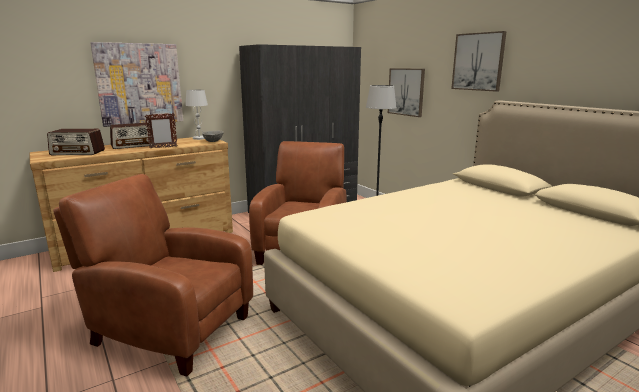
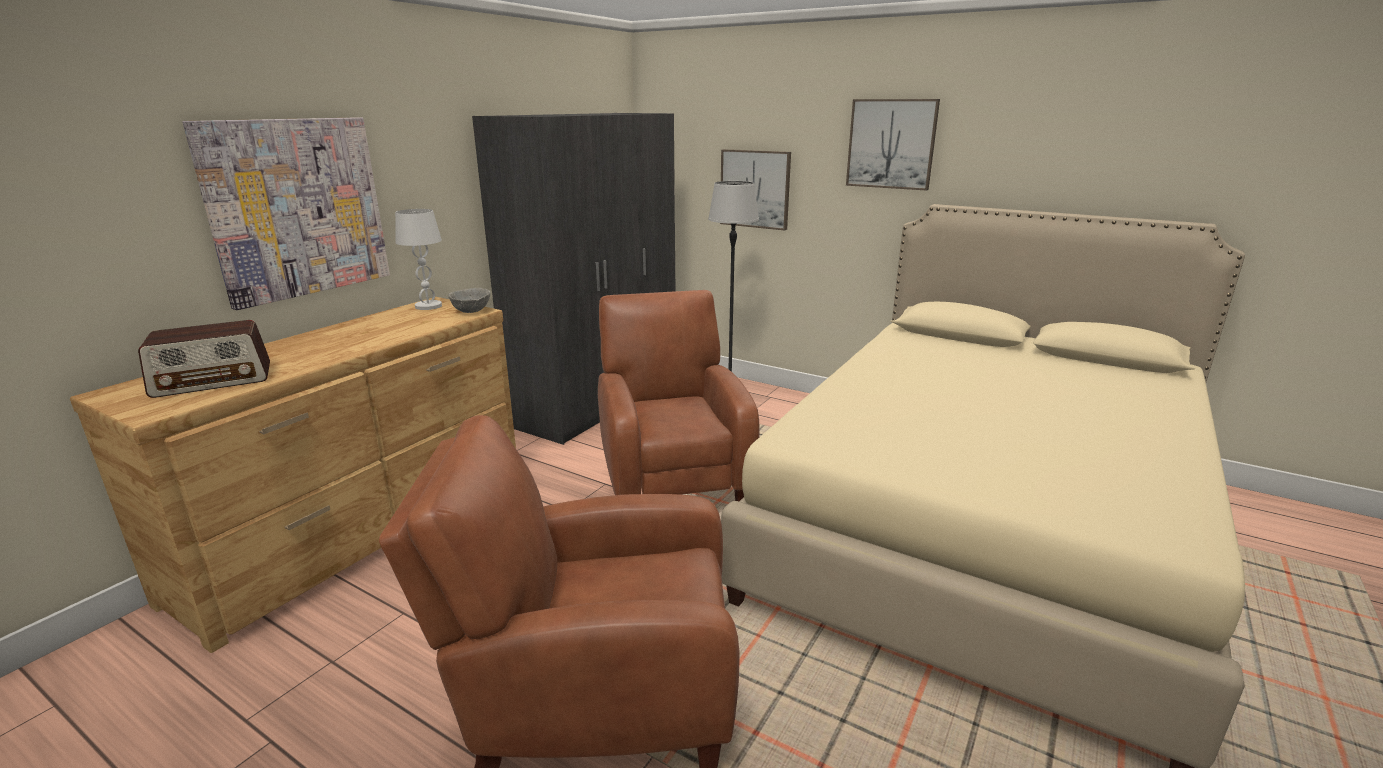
camera: 25 degrees left, 5 degrees up
radio [110,123,152,149] -> none
picture frame [145,113,178,148] -> none

